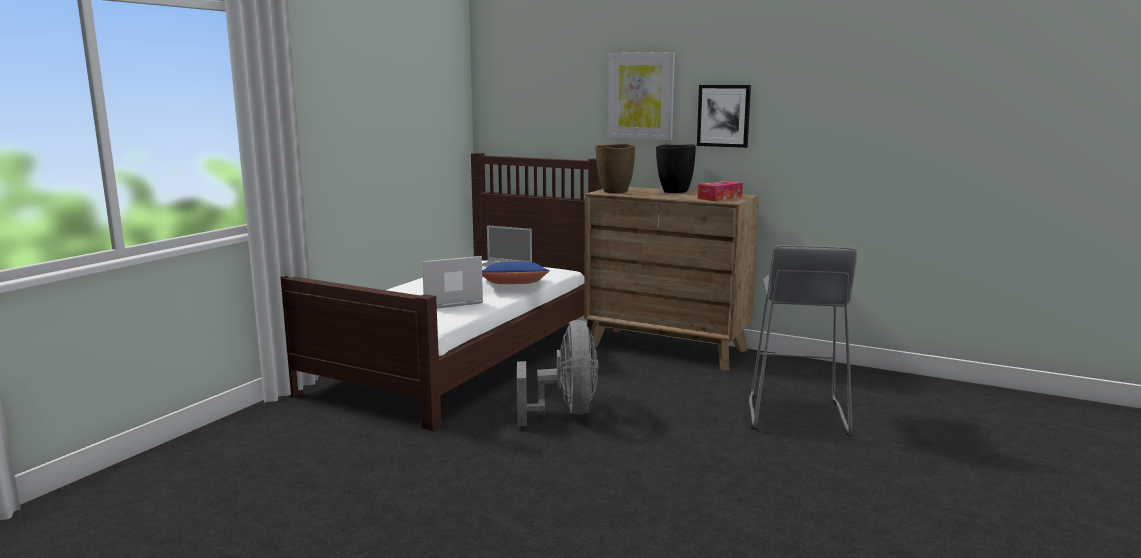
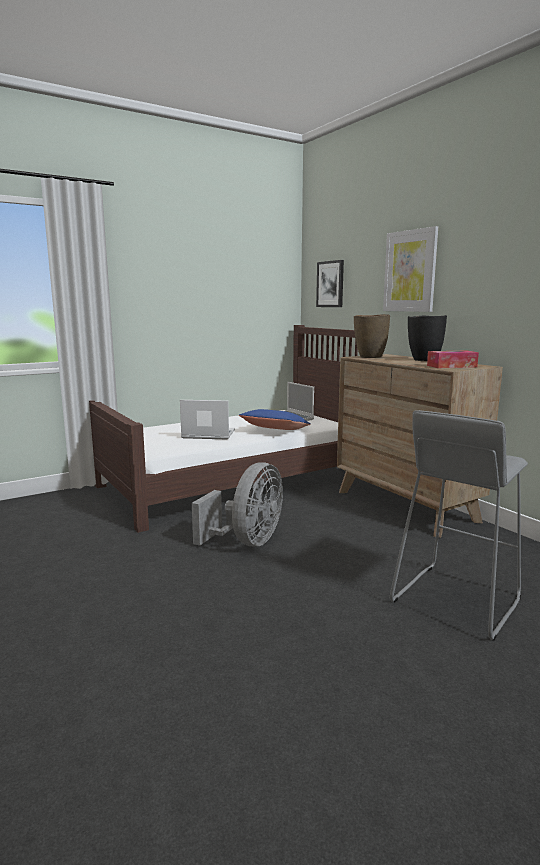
camera: 30 degrees right, 0 degrees up
picture [697,85,751,148] -> picture moved to [316,260,344,307]

